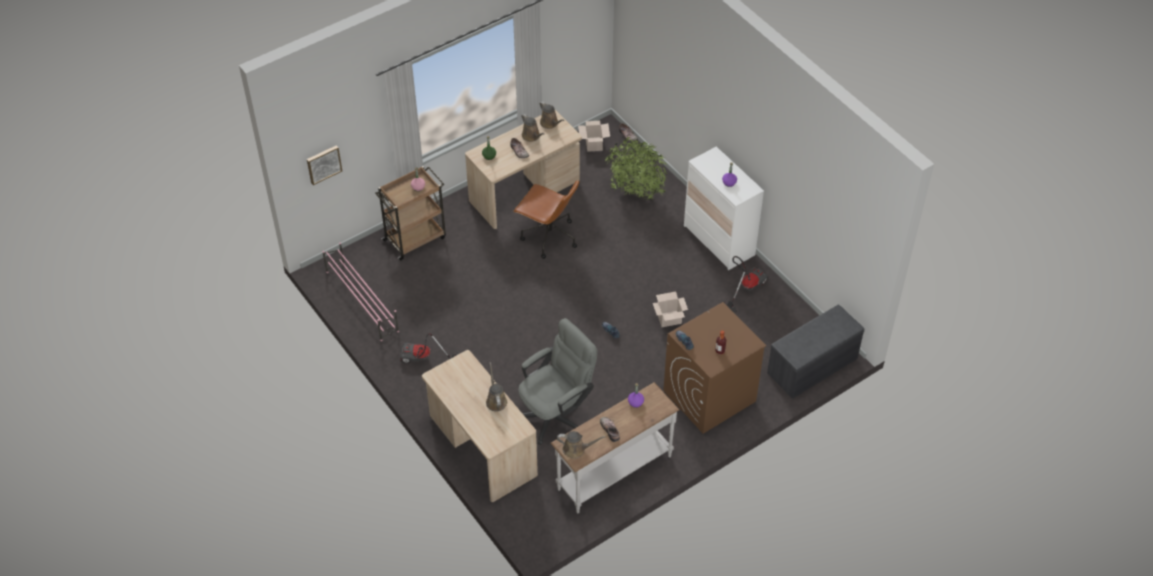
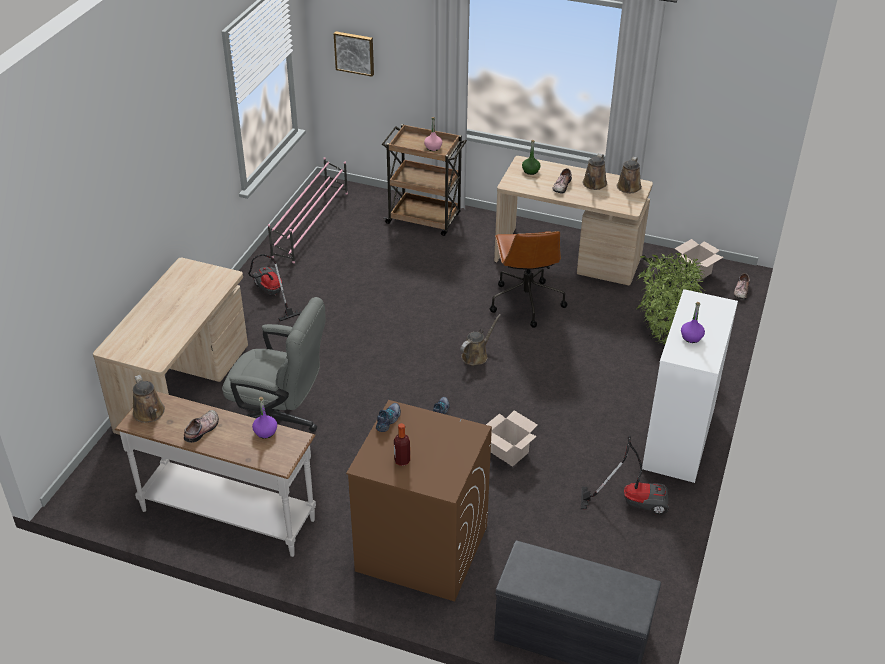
camera: 55 degrees right, 10 degrees down
brown watering can [486,362,507,411] -> brown watering can moved to [460,314,501,365]

